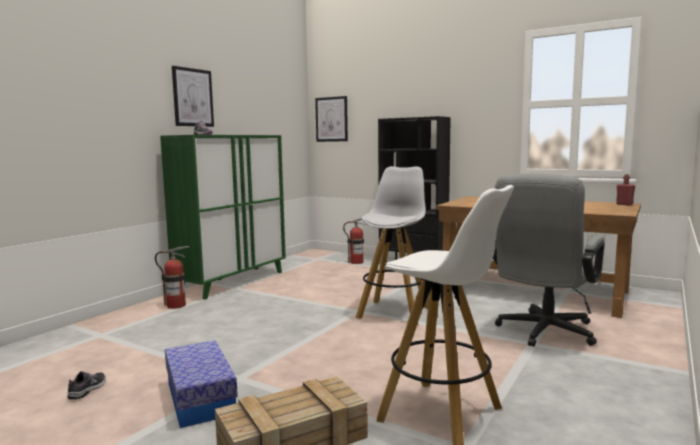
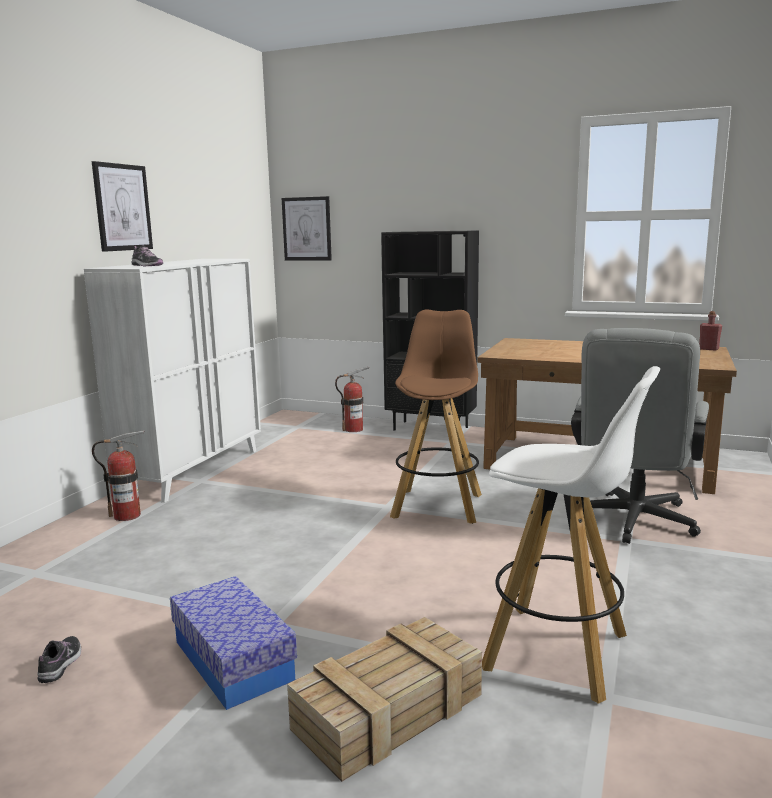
camera: 10 degrees left, 5 degrees up
green cabinet [160,135,286,300] -> white cabinet [84,259,261,503]
white stool [356,166,429,325] -> brown stool [390,309,482,524]

